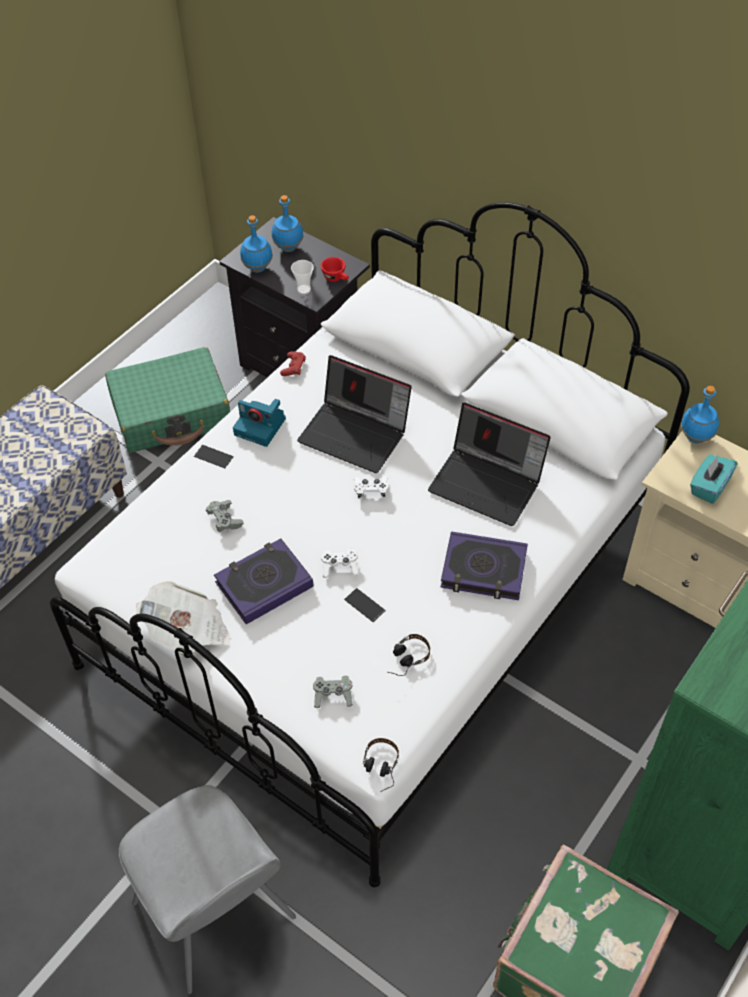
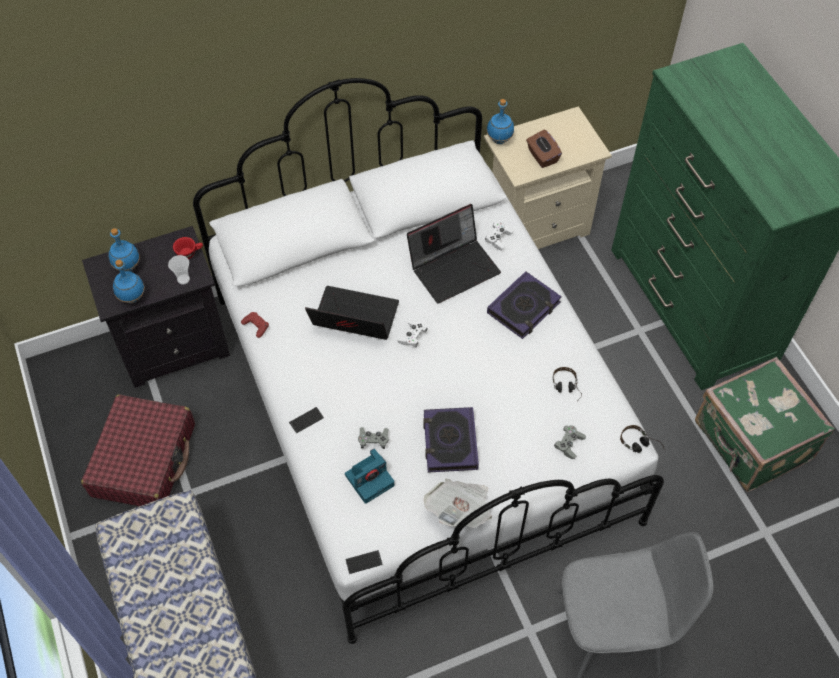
camera: 60 degrees left, 5 degrees up
green suitcase [105,347,230,452] -> red suitcase [81,395,195,506]
camera [233,399,286,447] -> camera moved to [345,449,394,504]
laptop [297,355,412,473] -> laptop turned 135 degrees counterclockwise [305,286,399,340]
white game controller [321,548,358,578] -> white game controller moved to [485,222,513,251]
phone [344,588,386,622] -> phone moved to [345,550,383,574]
turquoise tissue box [690,454,737,504] -> brown tissue box [526,129,562,168]

